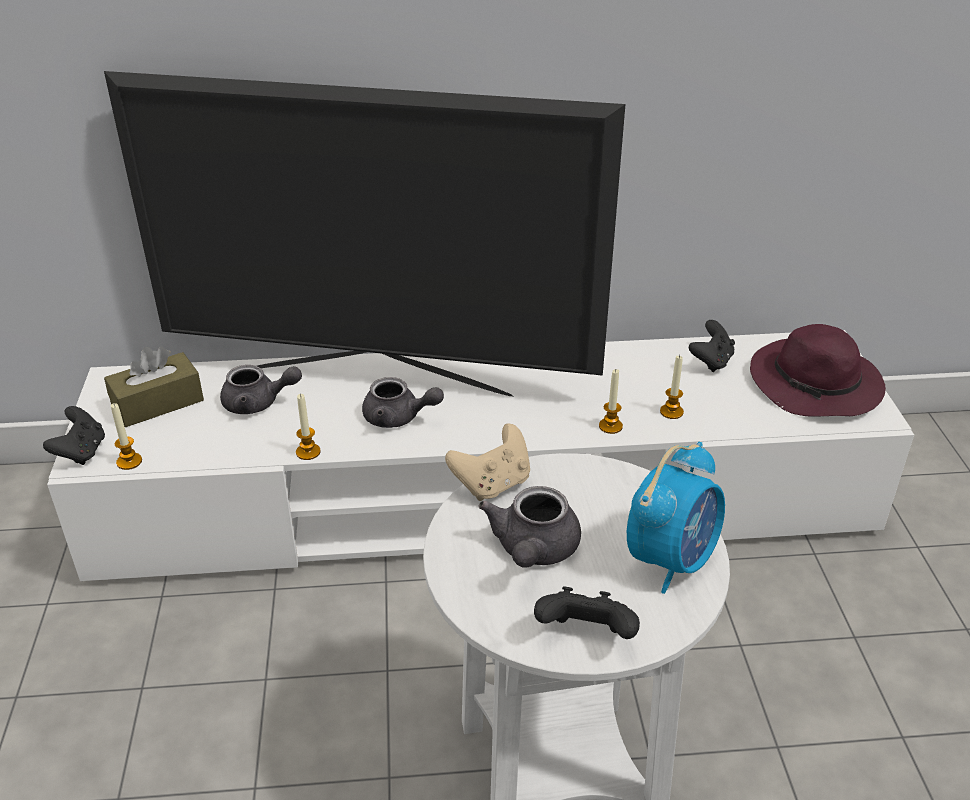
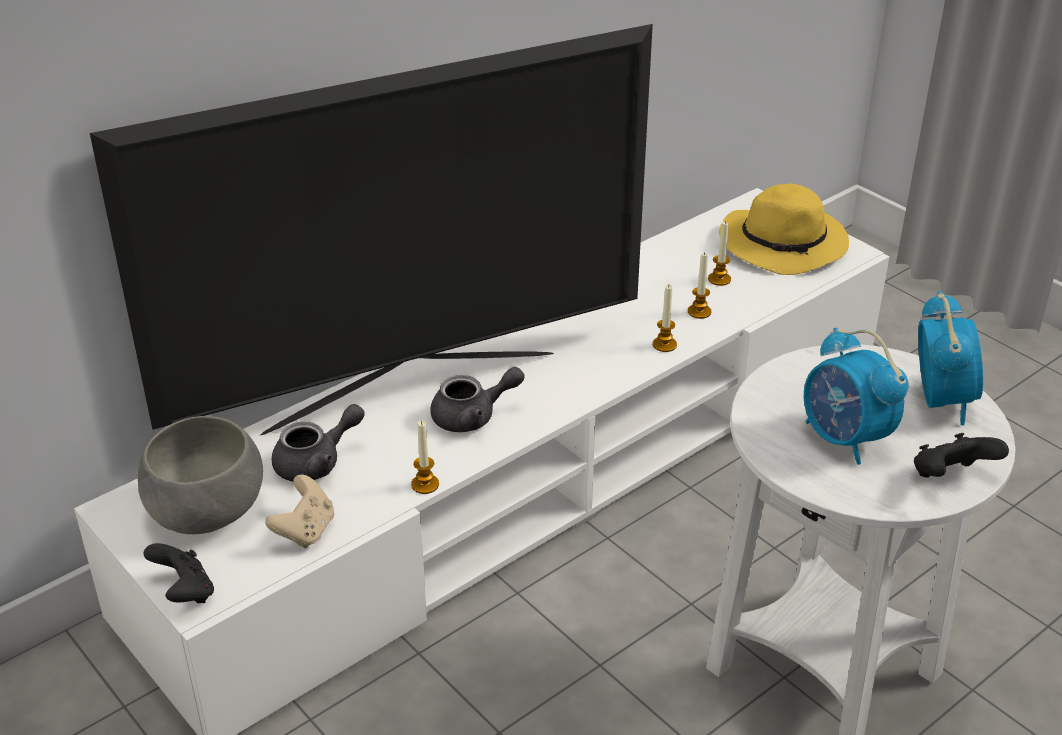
camera: 35 degrees left, 0 degrees up
brown tissue box [104,346,204,427] -> grey bowl [138,416,263,534]
candle [111,403,142,470] -> candle moved to [708,221,731,286]
beige game controller [445,423,530,501] -> beige game controller moved to [265,474,334,548]
grey teapot [478,486,581,567] -> alarm clock [804,327,909,465]
black game controller [689,320,735,372] -> none
purple hat [750,324,886,417] -> yellow hat [719,184,849,275]

